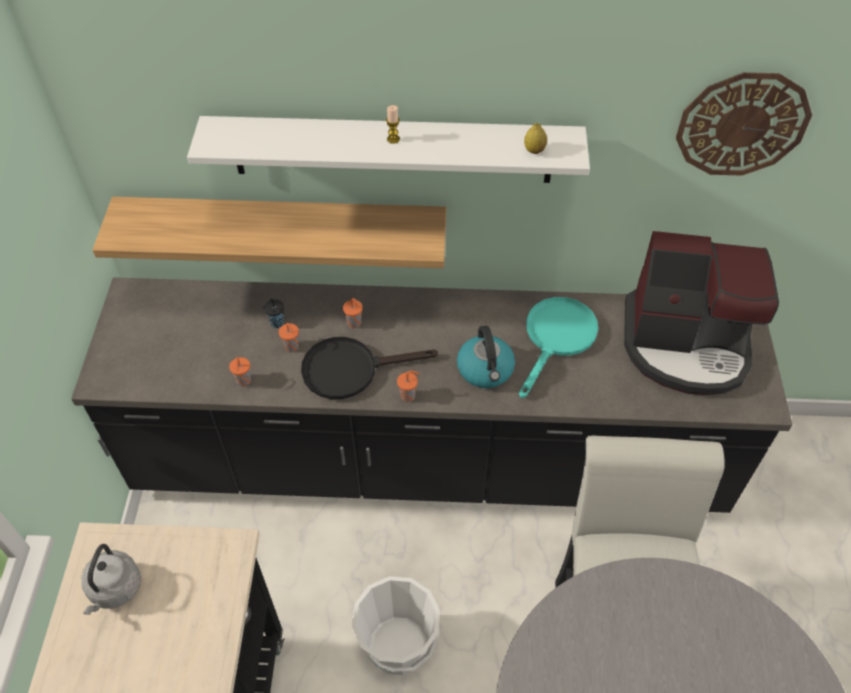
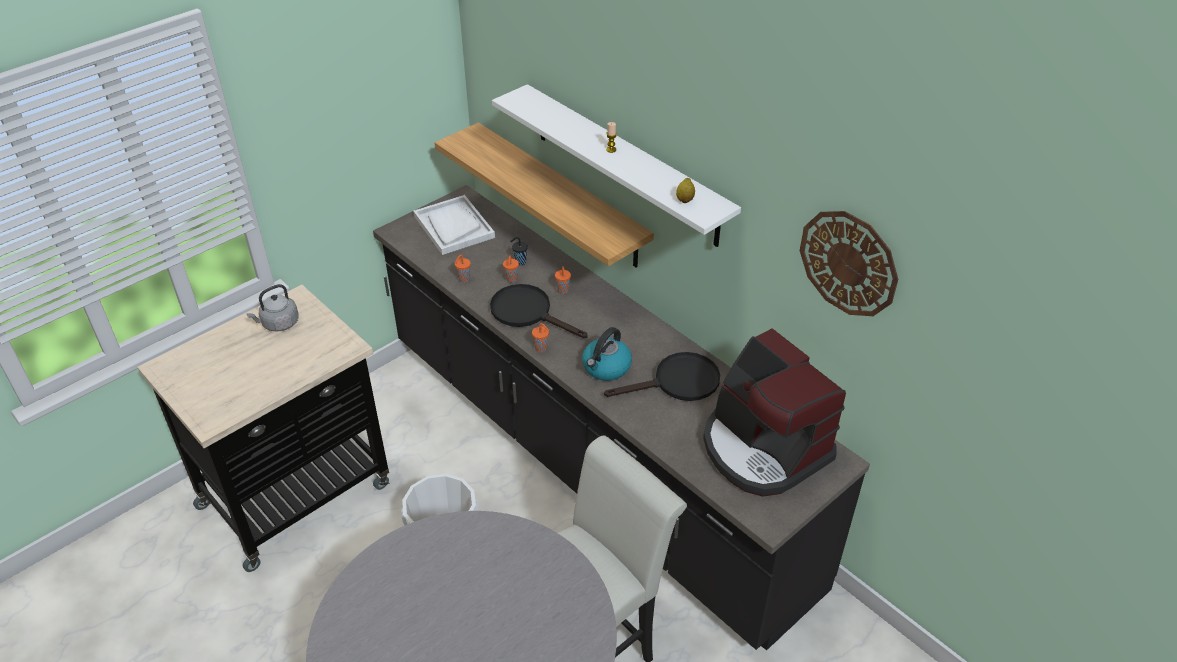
camera: 45 degrees right, 10 degrees down
turquoise frying pan [519,297,598,398] -> black frying pan [604,352,720,401]
none -> white tray [413,195,495,255]

